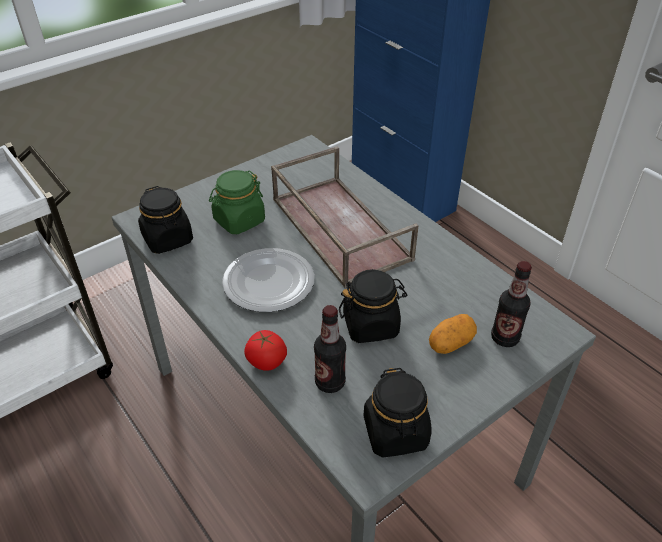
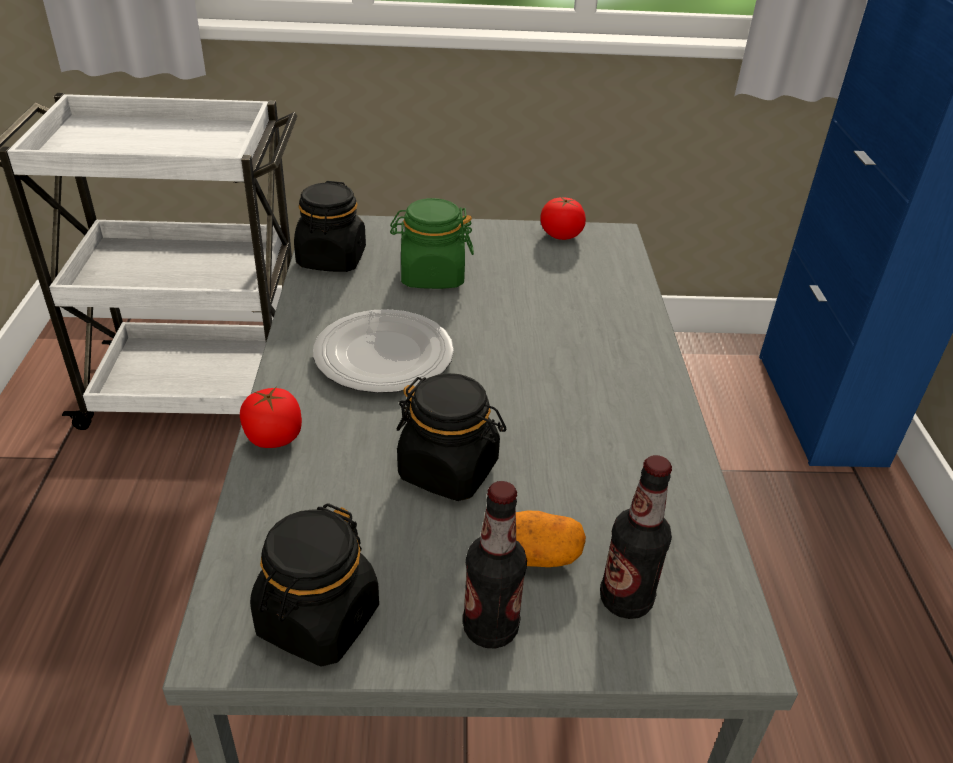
camera: 35 degrees right, 5 degrees down
brown tray [271,146,419,288] -> none
bottle [314,305,346,393] -> bottle moved to [463,481,527,649]
none -> tomato [540,197,586,240]

